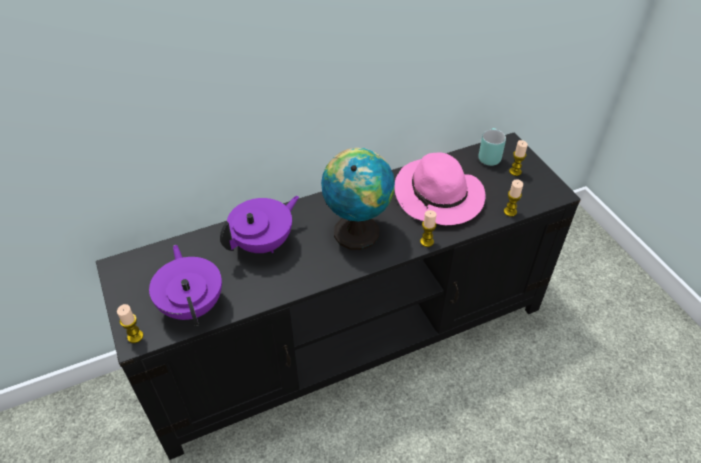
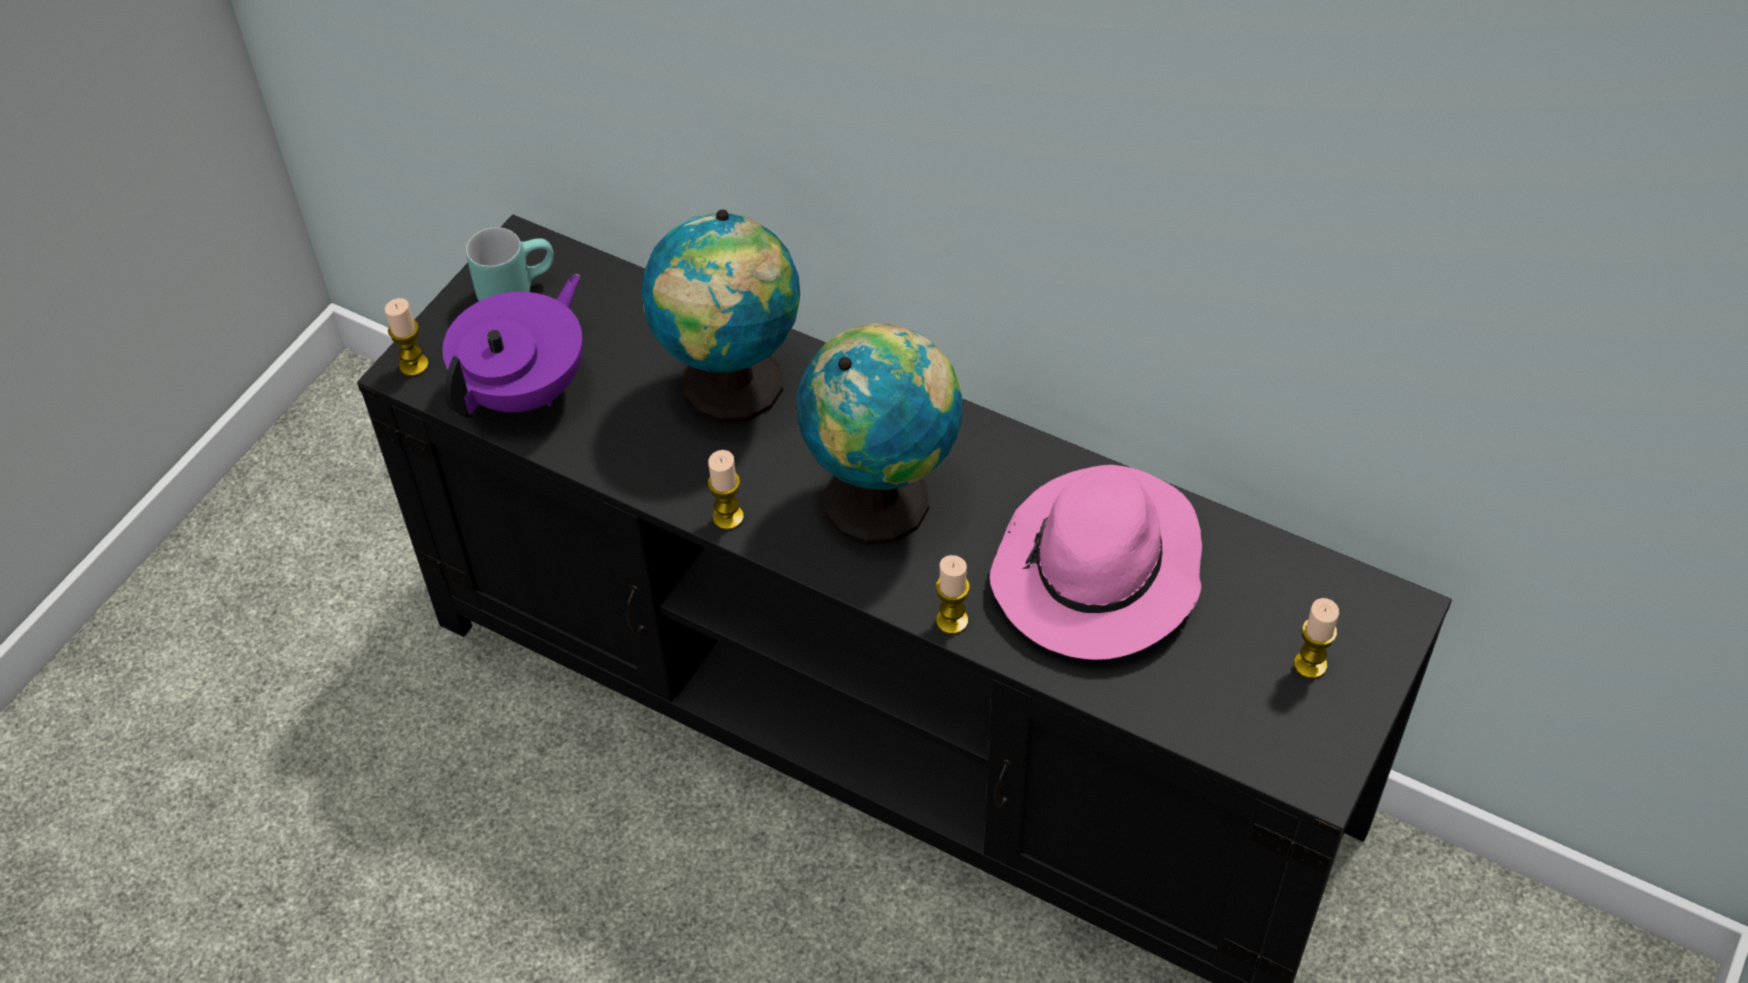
camera: 55 degrees right, 5 degrees up
purple teapot [220,196,299,253] -> globe [641,210,800,423]
turquoise mug [478,128,506,166] -> turquoise mug moved to [466,227,554,301]
candle [504,179,523,217] -> candle moved to [708,450,744,530]

